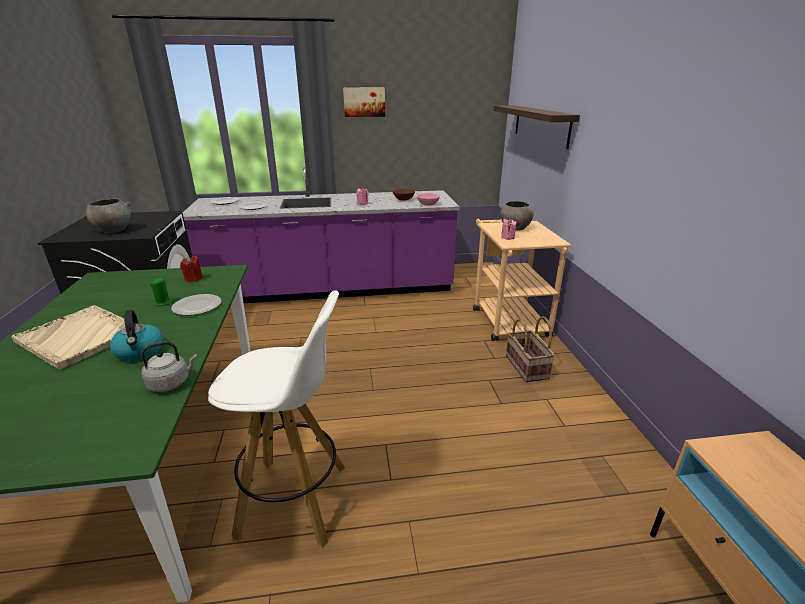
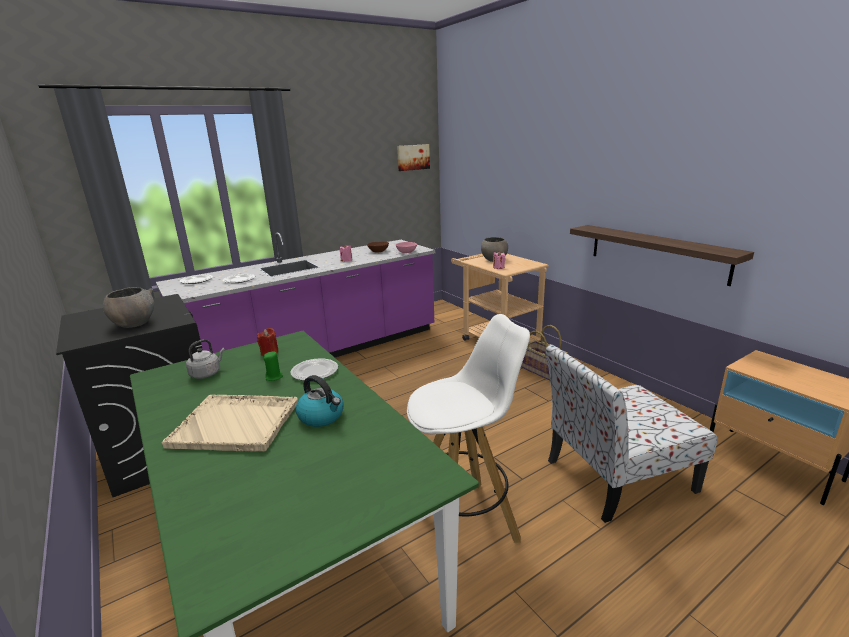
camera: 25 degrees left, 5 degrees down
grey kettle [141,341,198,392] -> grey kettle moved to [186,339,225,379]
picture [343,87,385,117] -> picture moved to [397,144,430,171]
shelf [494,105,580,149] -> shelf moved to [570,225,754,286]
none -> chair [546,344,717,523]

